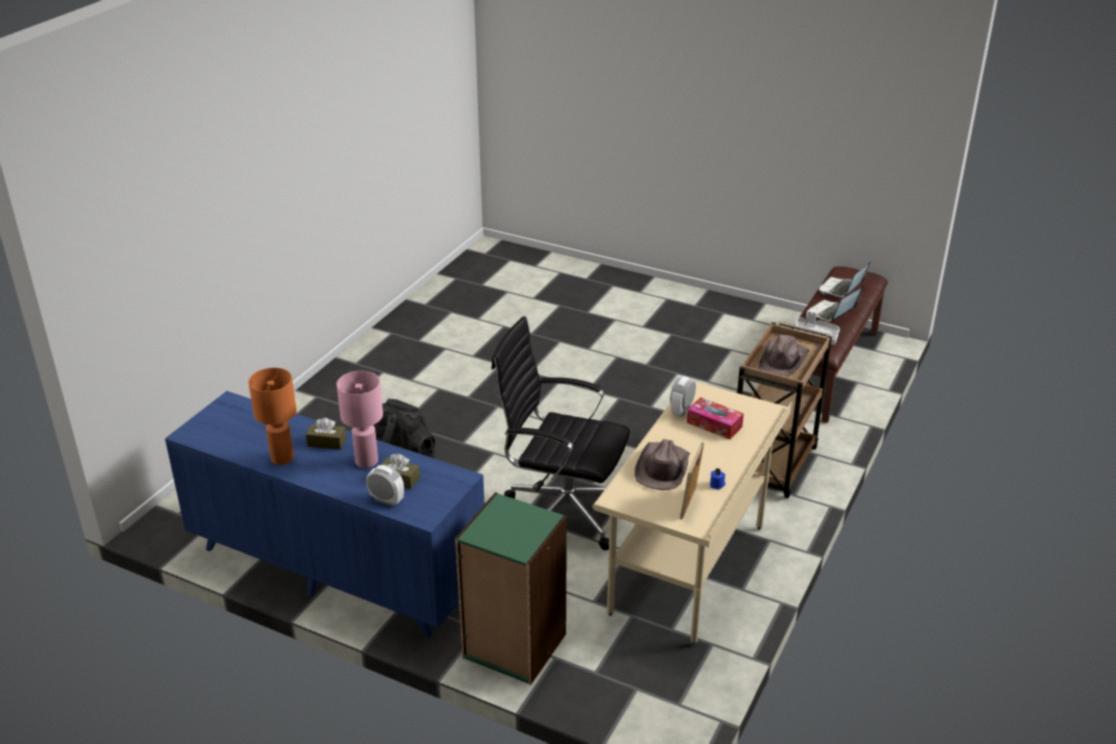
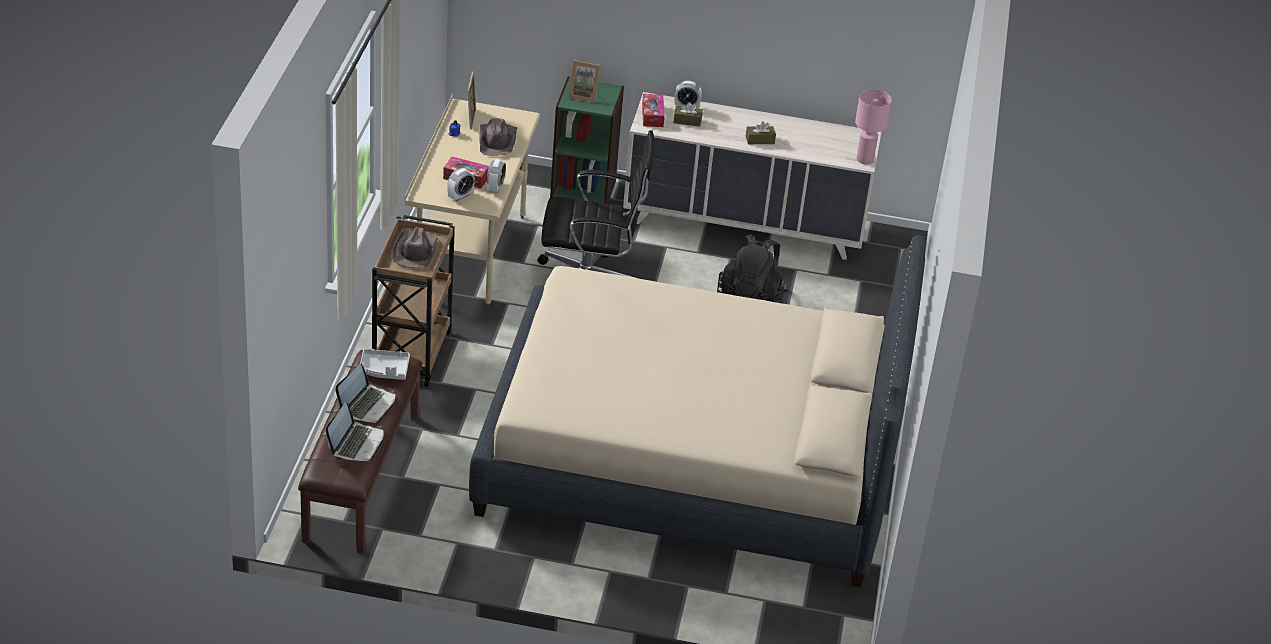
camera: 160 degrees right, 5 degrees up
blue dresser [165,391,484,637] -> beige dresser [623,92,882,260]
orange table lamp [248,368,297,465] -> none
pink table lamp [337,371,383,468] -> pink table lamp moved to [855,89,892,165]
none -> alarm clock [447,168,475,201]
none -> beige bed [469,235,926,587]
none -> picture frame [569,60,600,103]
none -> tissue box [642,94,665,127]

